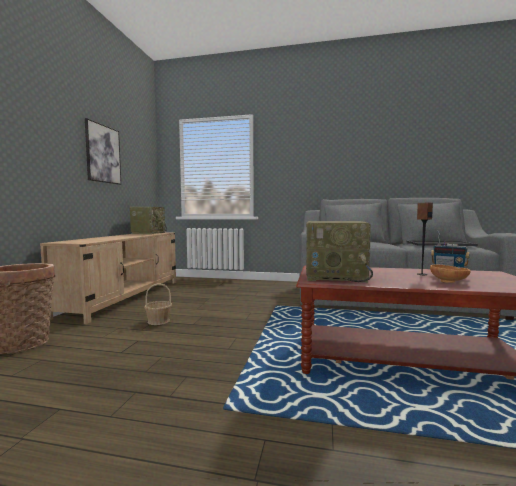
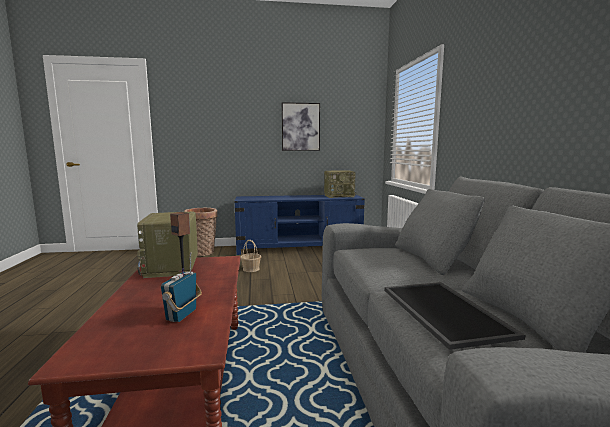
camera: 70 degrees right, 5 degrees up
beige tv stand [40,232,176,324] -> blue tv stand [234,195,365,255]
brown bowl [430,265,471,283] -> none

